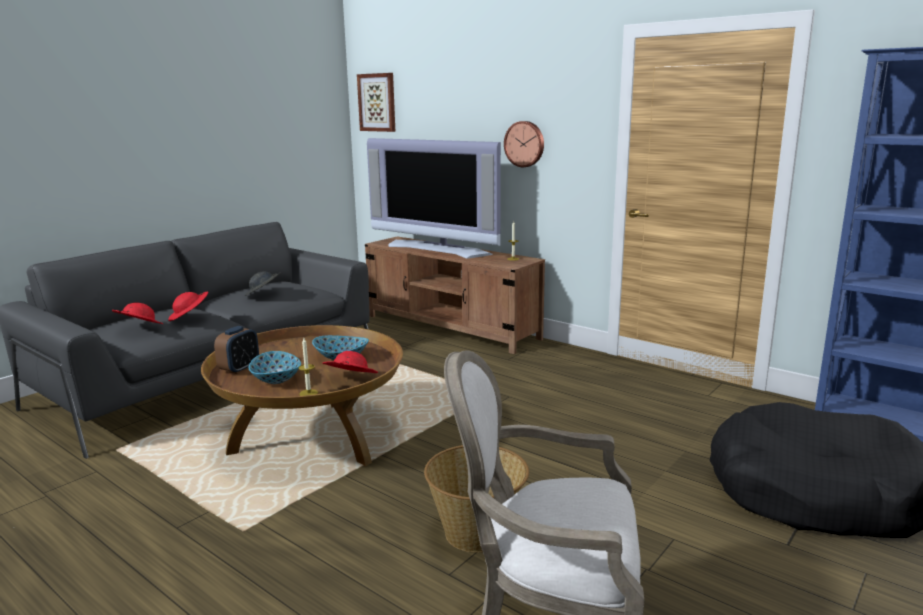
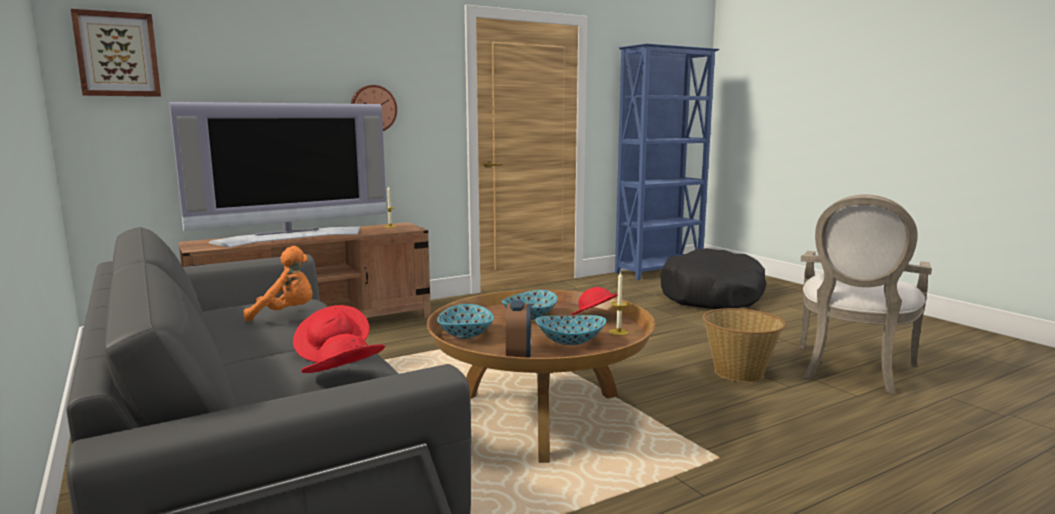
camera: 70 degrees left, 5 degrees down
alarm clock [214,326,259,374] -> alarm clock turned 45 degrees clockwise [506,300,531,358]
grey hat [244,272,281,296] -> orange plush toy [243,246,313,322]
none -> bowl [437,304,494,339]

